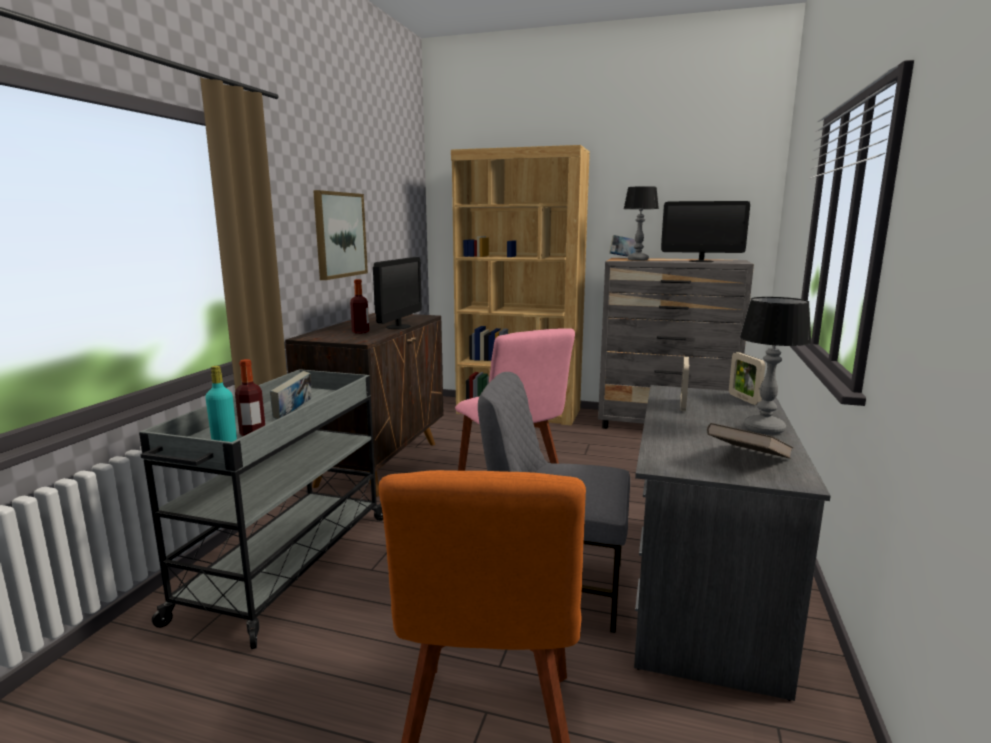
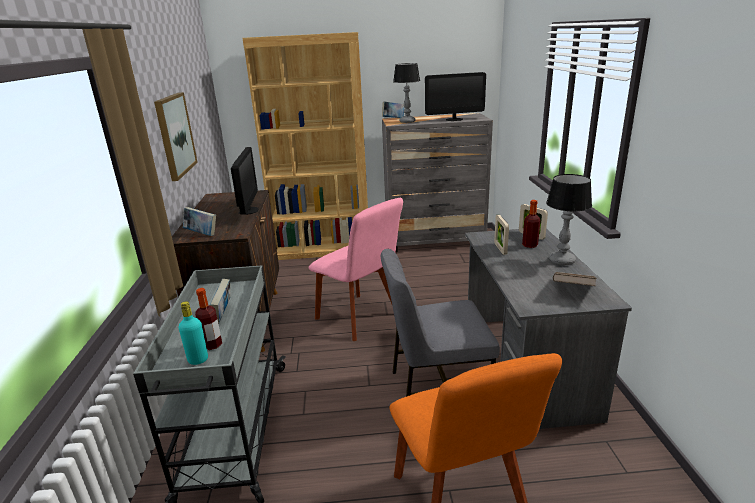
camera: 20 degrees left, 10 degrees up
bottle [350,279,369,334] -> bottle moved to [522,200,540,248]
none -> book [183,207,216,236]

